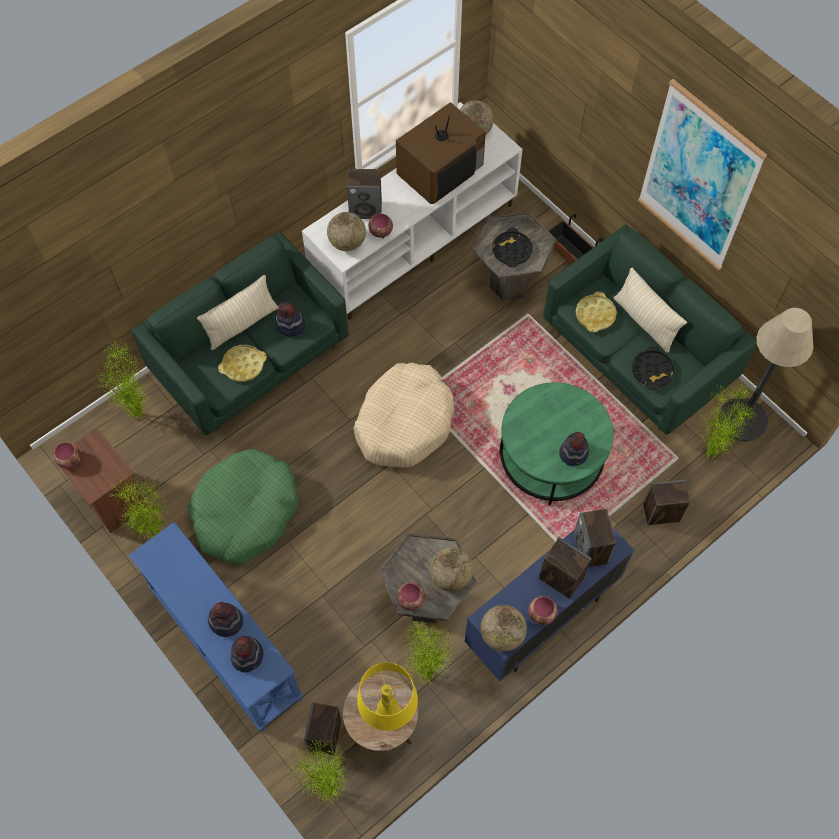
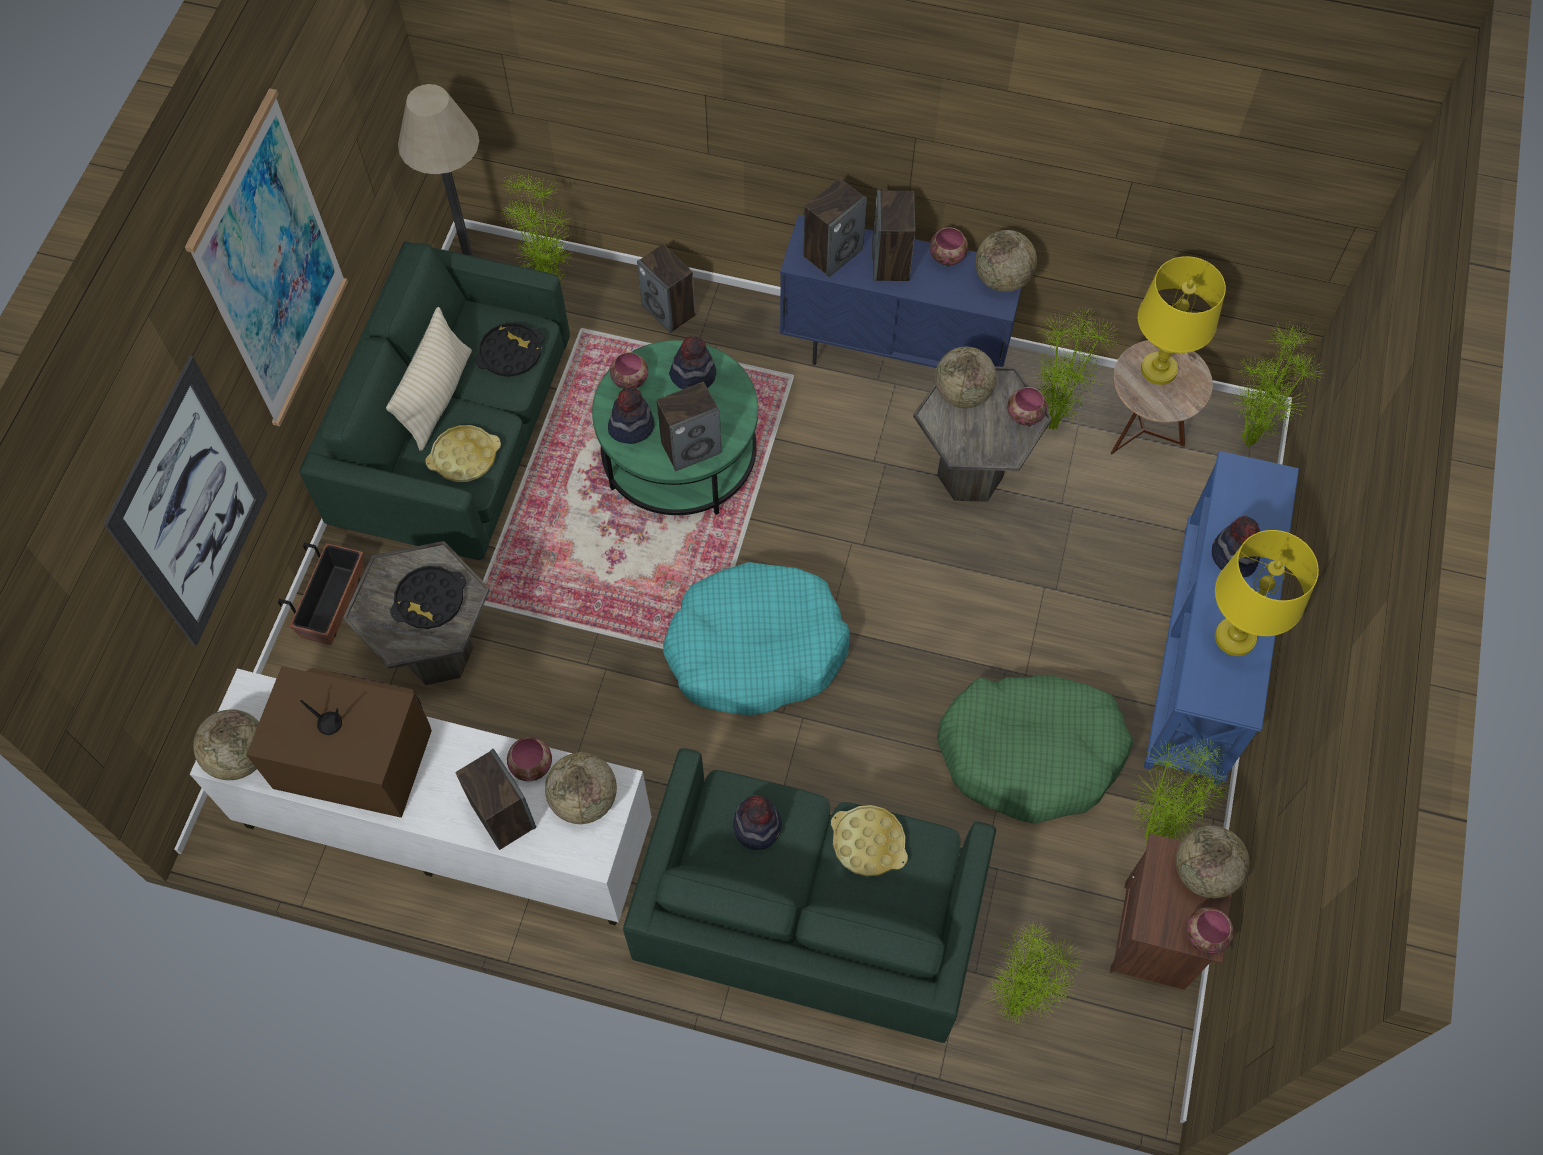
camera: 125 degrees left, 0 degrees up
beige pillow [197,275,278,350] -> none
hat [231,636,264,672] -> hat moved to [608,387,655,444]
speaker [304,702,342,755] -> speaker moved to [656,382,722,471]
beige dog bed [354,362,455,468] -> turquoise dog bed [663,562,850,716]
none -> picture [103,356,267,646]
none -> bowl [610,352,648,389]
none -> globe [1176,826,1250,898]
none -> yellow table lamp [1215,530,1319,656]

